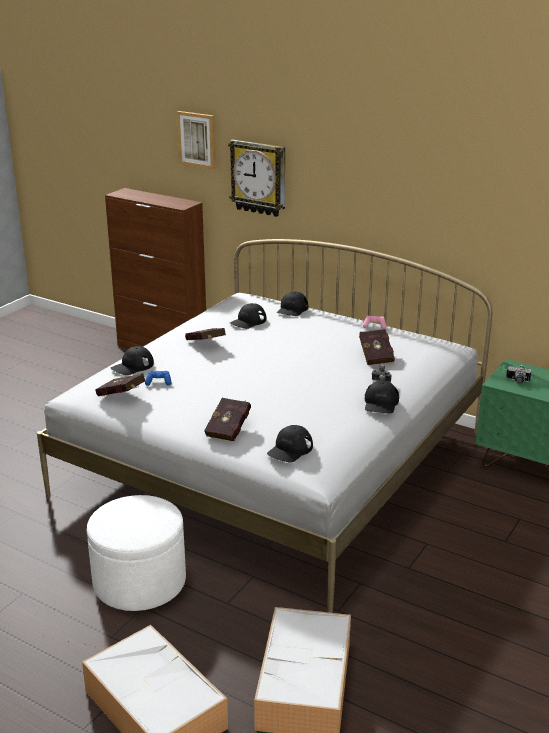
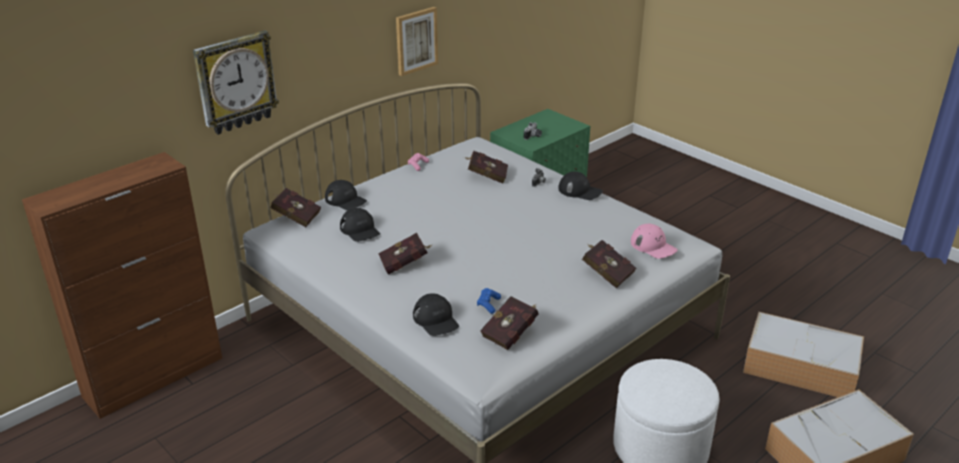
camera: 75 degrees left, 5 degrees up
picture [177,111,216,169] -> picture moved to [396,7,438,76]
black cap [267,425,313,463] -> pink cap [631,224,678,259]
none -> red book [270,188,321,227]

